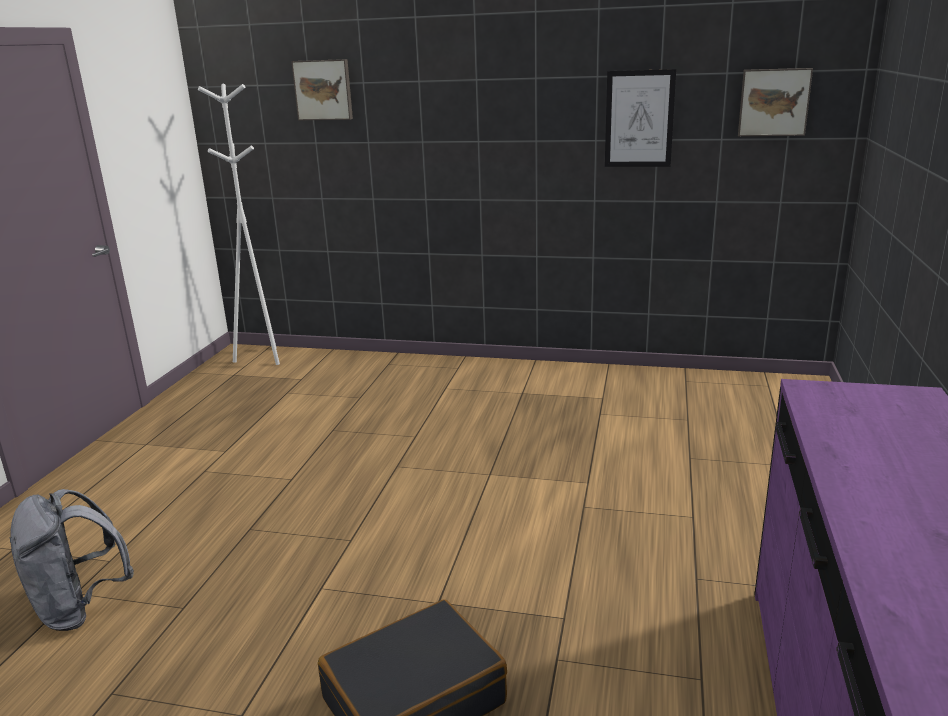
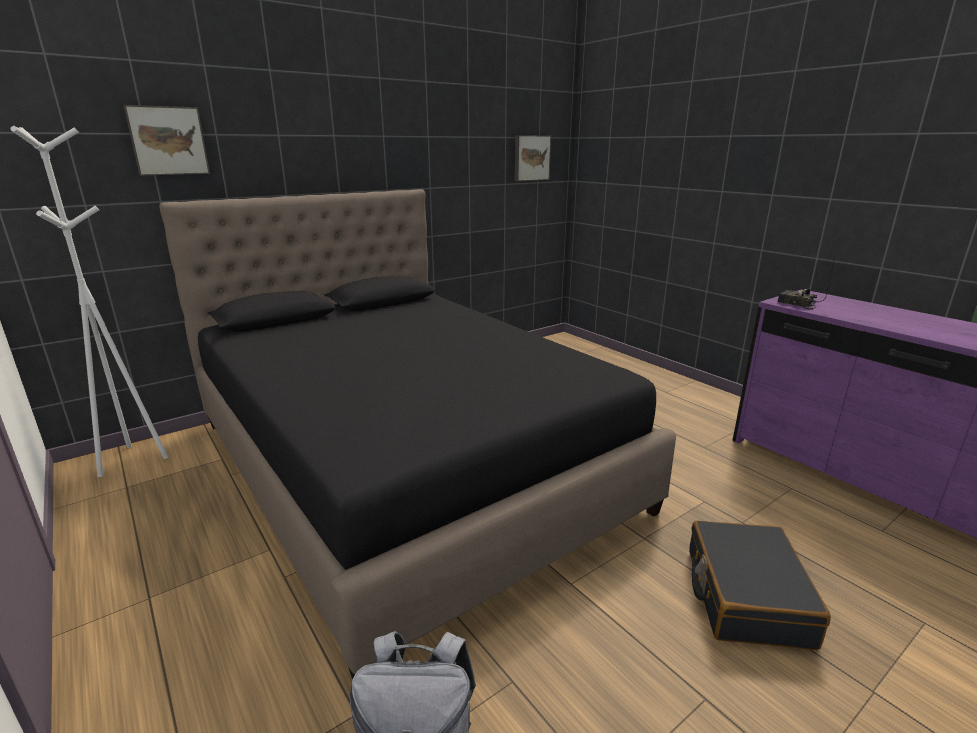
camera: 50 degrees left, 0 degrees up
picture [605,69,676,167] -> none
none -> black bed [159,189,676,680]
none -> radio [778,256,835,310]

